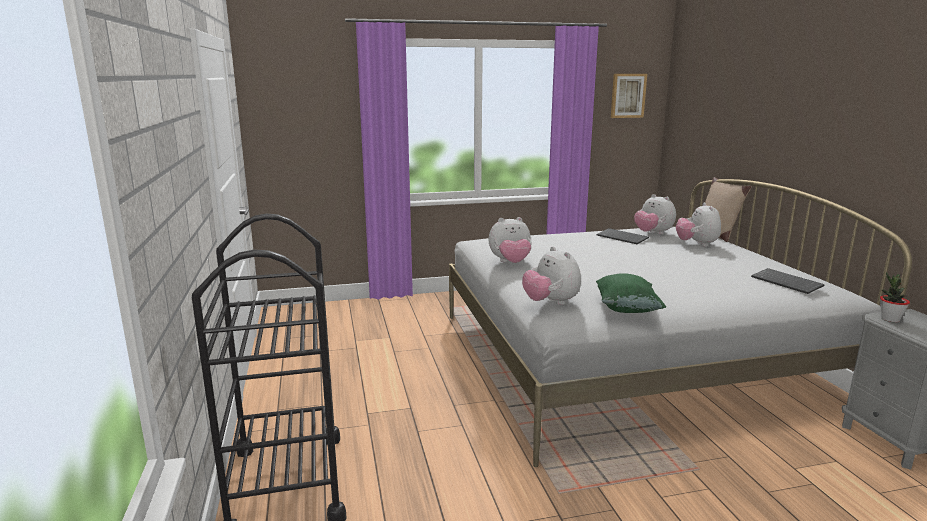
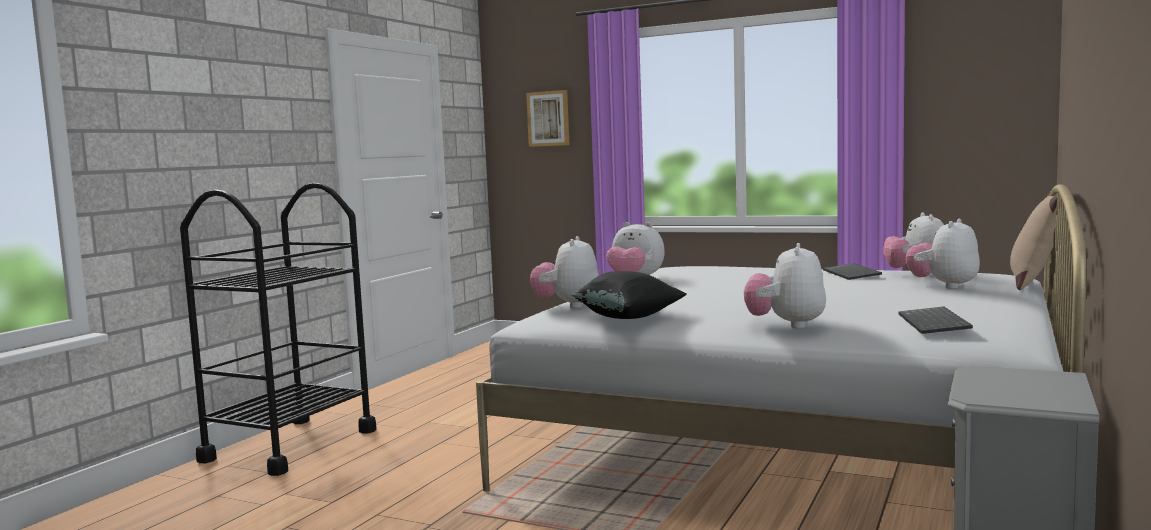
camera: 40 degrees right, 10 degrees down
green pillow [596,273,666,313] -> black pillow [572,271,687,319]
picture [611,74,647,118] -> picture moved to [526,90,570,147]
potted plant [880,272,910,322] -> none
none -> plush toy [744,243,826,329]

